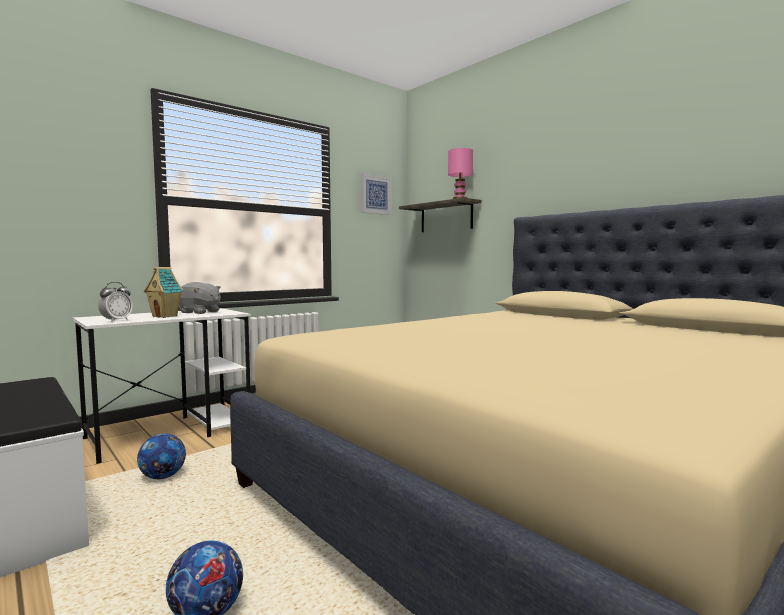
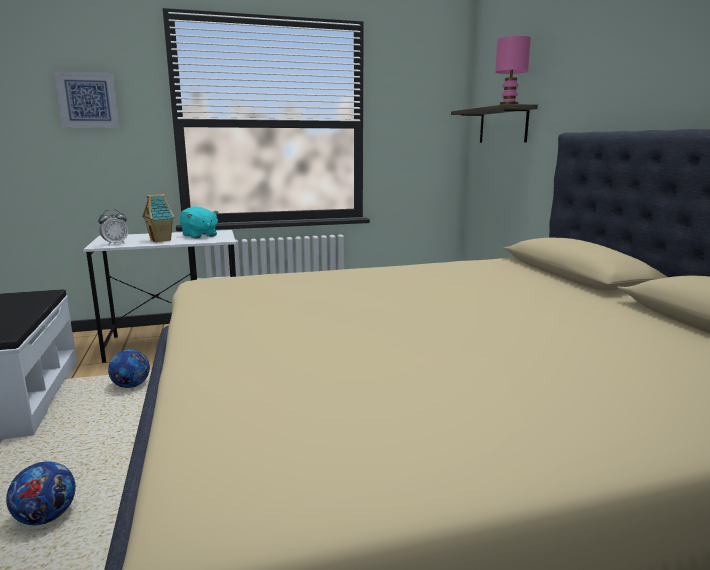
camera: 25 degrees right, 10 degrees up
grey plush toy [179,282,221,314] -> turquoise plush toy [180,206,218,239]
picture [361,173,392,215] -> picture moved to [54,71,120,128]

